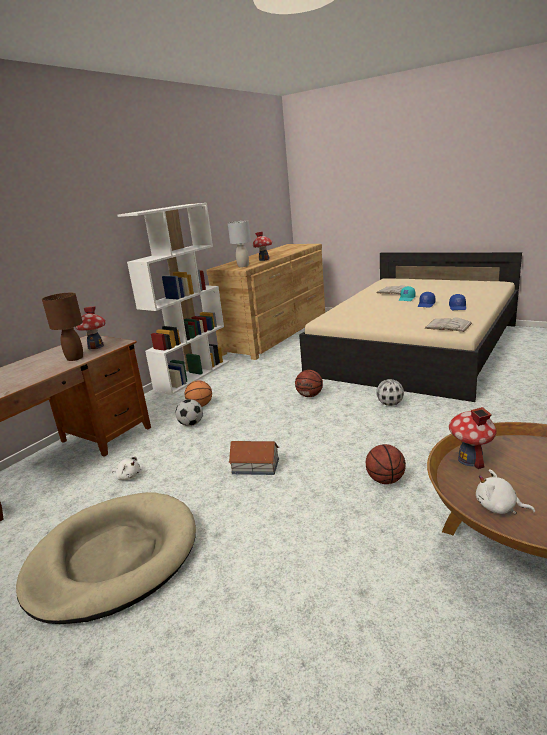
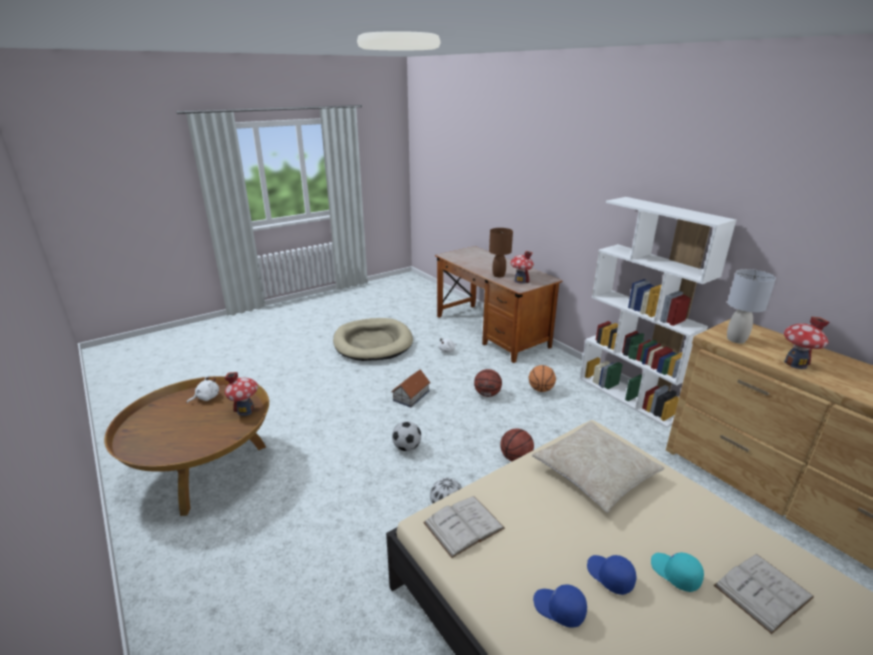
camera: 110 degrees right, 5 degrees up
football [175,399,203,426] -> football moved to [392,421,421,451]
basketball [366,444,406,484] -> basketball moved to [474,369,502,397]
none -> beige pillow [532,421,665,512]

